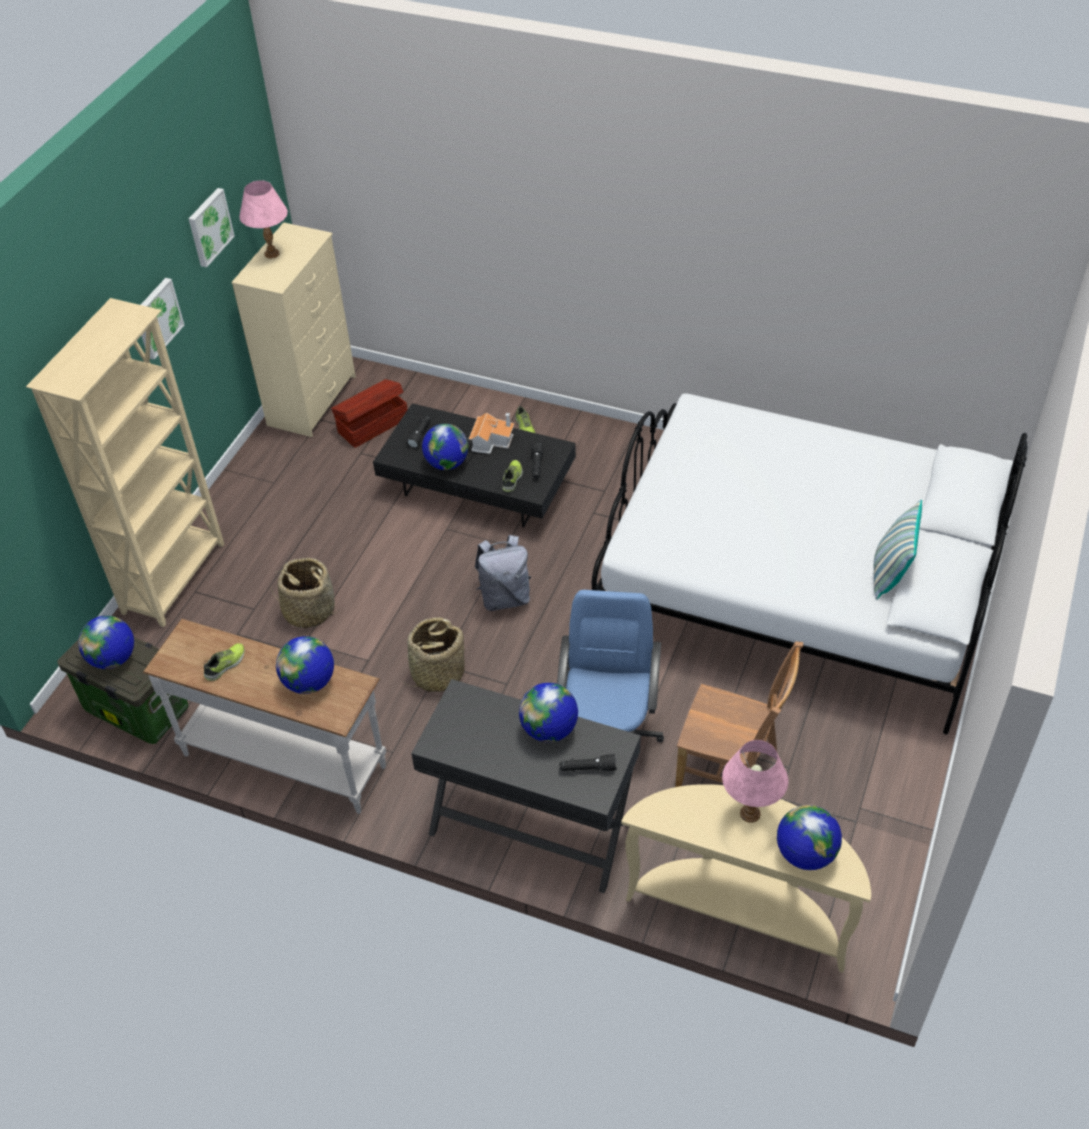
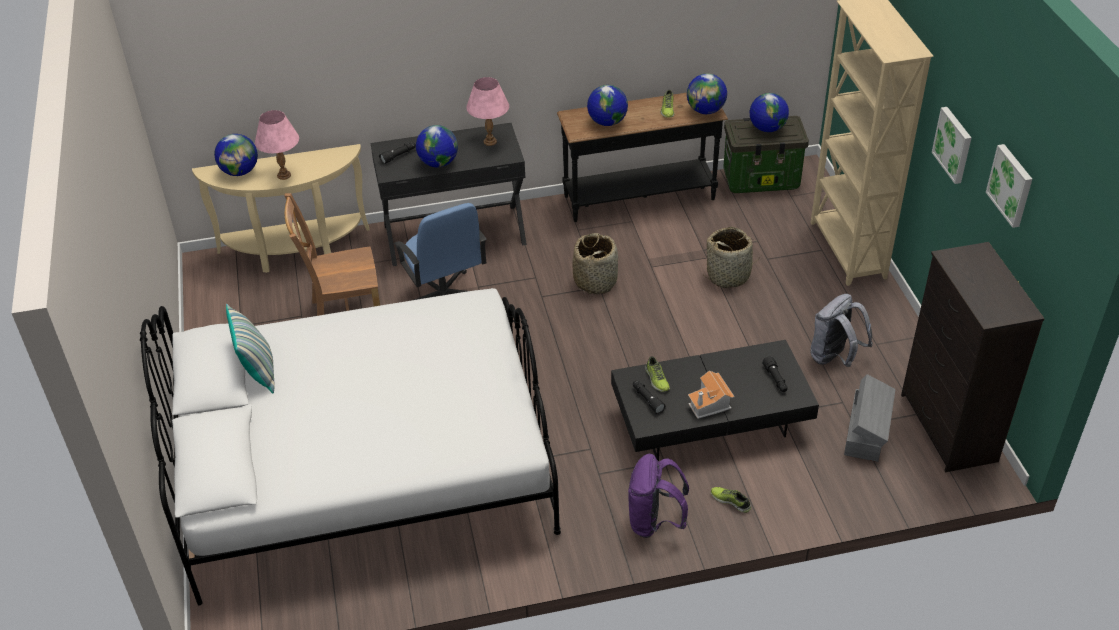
camera: 145 degrees right, 5 degrees down
white console table [143,619,386,814] -> black console table [557,93,728,222]
beige dresser [231,222,356,437] -> black dresser [901,242,1045,472]
pink table lamp [239,180,288,259] -> pink table lamp moved to [466,77,509,146]
brown storage box [331,379,408,448] -> grey storage box [844,374,895,462]
globe [422,424,468,470] -> globe moved to [687,73,727,114]
grey backpack [475,535,531,611] -> grey backpack moved to [810,294,873,367]
none -> purple backpack [628,454,689,538]

